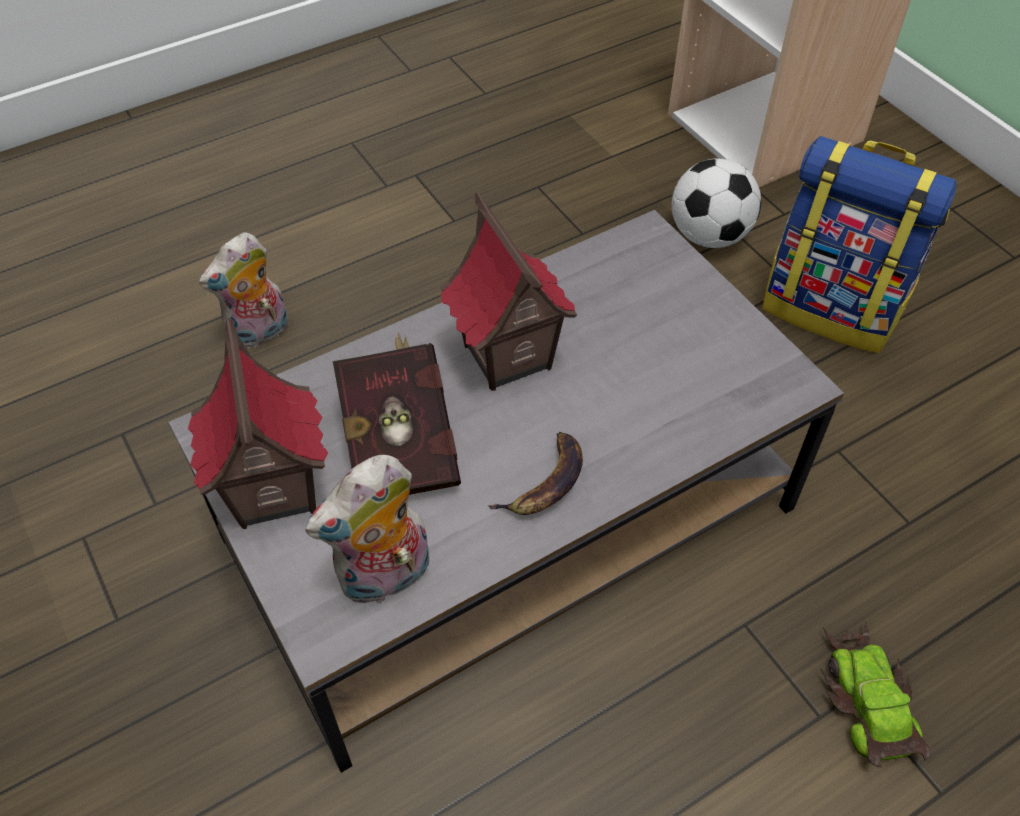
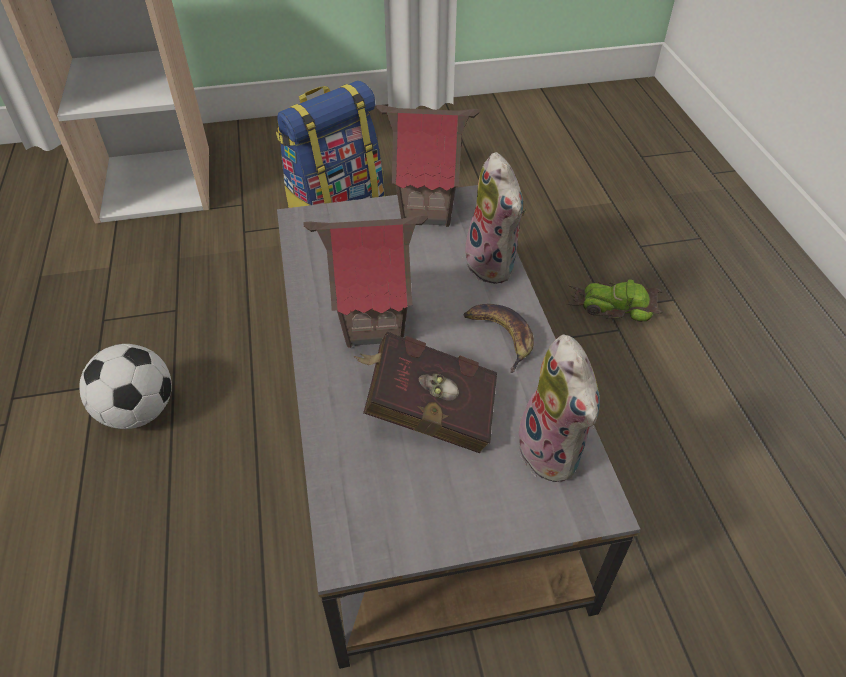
camera: 70 degrees left, 5 degrees down
toy house [188,318,328,529] -> toy house moved to [376,105,480,227]
plush toy [199,232,288,348] -> plush toy moved to [465,152,525,284]
football [672,158,761,248] -> football moved to [79,344,172,429]

